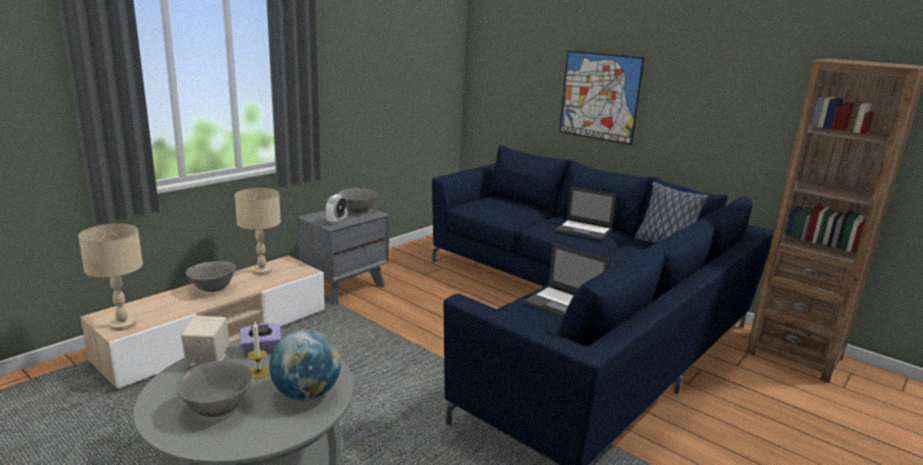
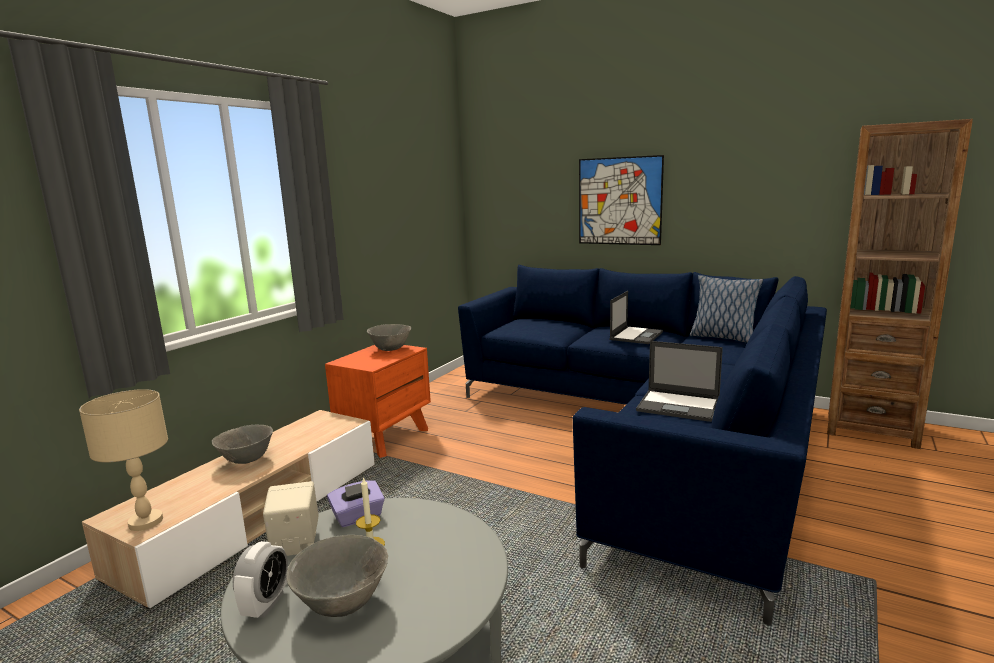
camera: 10 degrees left, 5 degrees down
beige table lamp [235,188,281,275] -> none
globe [269,330,341,401] -> none
grey nightstand [297,208,389,304] -> orange nightstand [325,345,431,458]
alarm clock [326,194,348,224] -> alarm clock moved to [233,541,288,618]
laptop [556,186,616,241] -> laptop turned 75 degrees counterclockwise [609,291,663,344]

